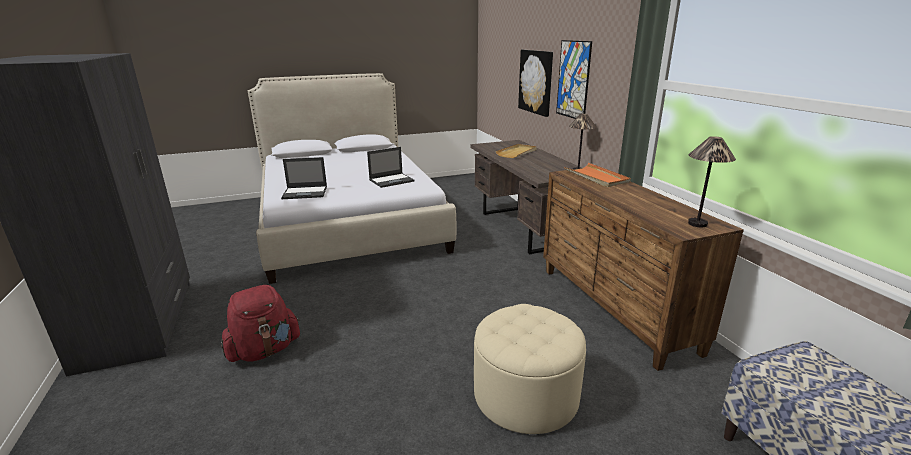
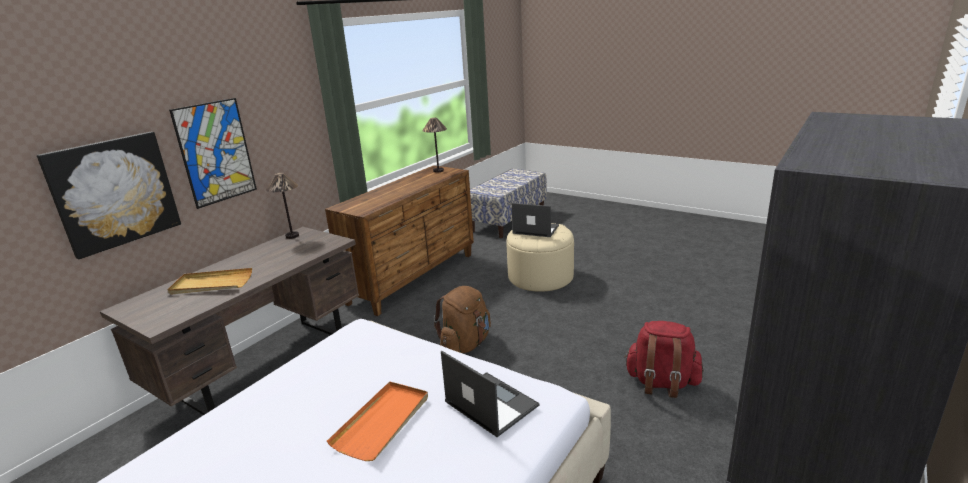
camera: 125 degrees left, 0 degrees up
laptop [367,147,415,188] -> laptop moved to [512,203,559,237]
orange tray [564,163,631,187] -> orange tray moved to [327,382,428,461]
none -> brown backpack [434,286,491,353]

